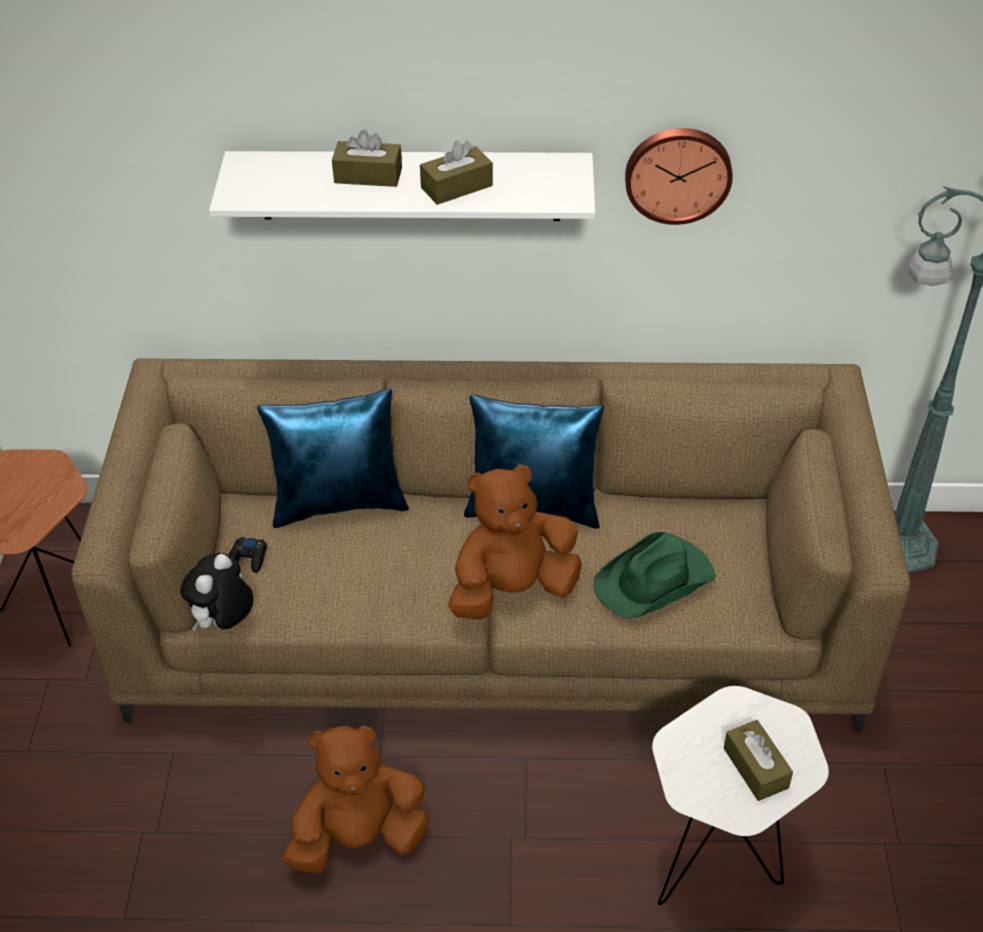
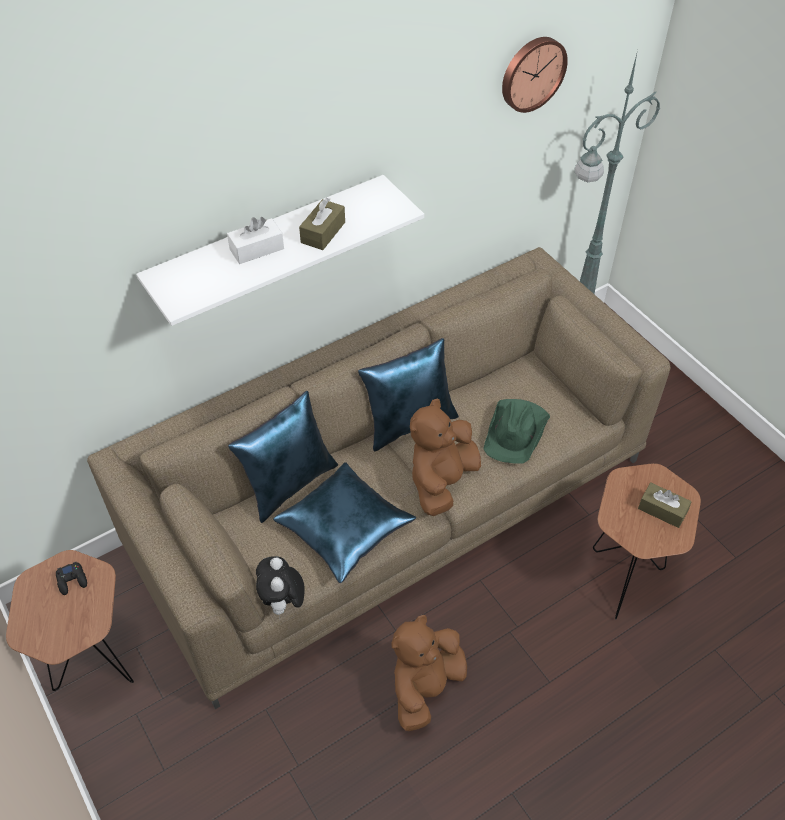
camera: 35 degrees left, 5 degrees up
black game controller [229,537,267,573] -> black game controller moved to [56,562,87,595]
brown tissue box [332,130,402,187] -> white tissue box [227,217,284,264]
wall clock [625,128,733,225] -> wall clock moved to [502,37,568,113]
white side table [652,686,829,905] -> brown side table [593,463,701,619]
none -> blue pillow [273,462,416,583]

